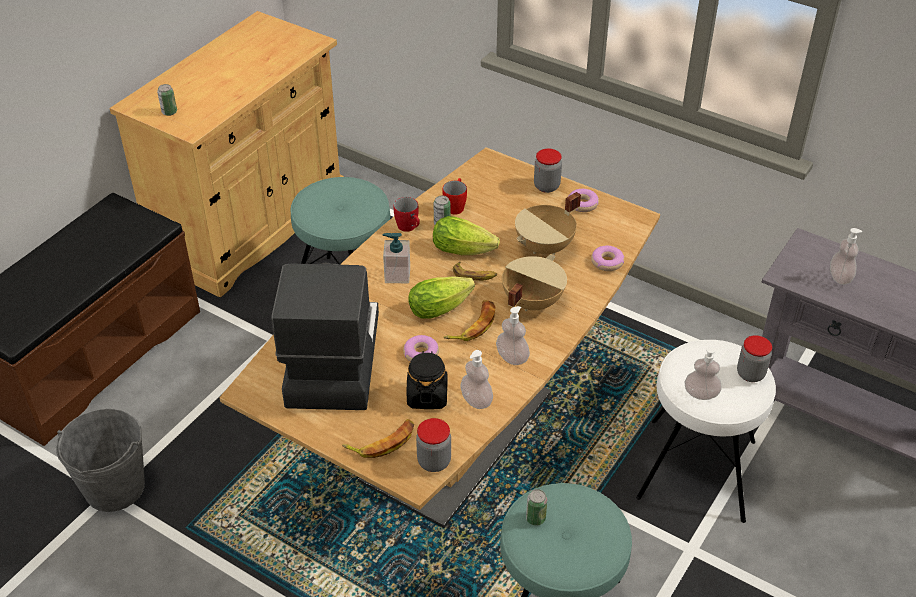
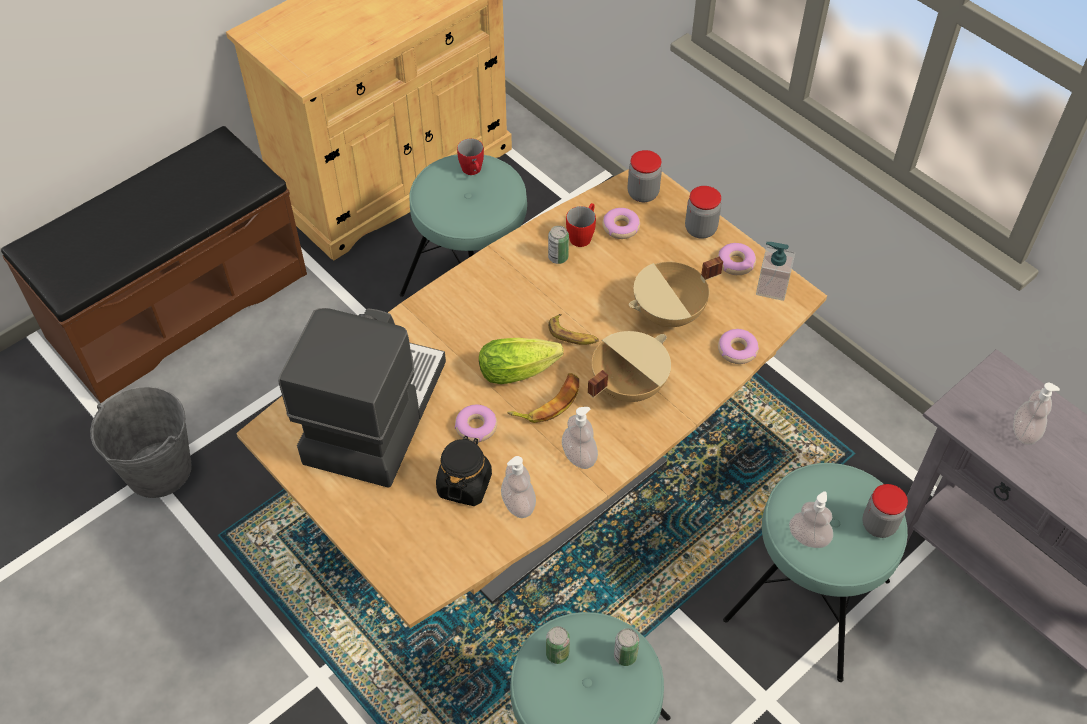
camera: 15 degrees right, 10 degrees up
can [157,84,177,116] -> can moved to [614,628,639,666]
banana [342,419,414,458] -> none
soap dispenser [383,233,410,283] -> soap dispenser moved to [756,242,795,301]
red mug [393,197,420,232] -> red mug moved to [457,138,484,175]
jar [416,418,451,472] -> jar moved to [628,150,662,202]
lettuce [433,216,500,255] -> none
white stool [636,340,776,523] -> turquoise stool [723,463,908,682]
none -> donut [603,208,640,239]

